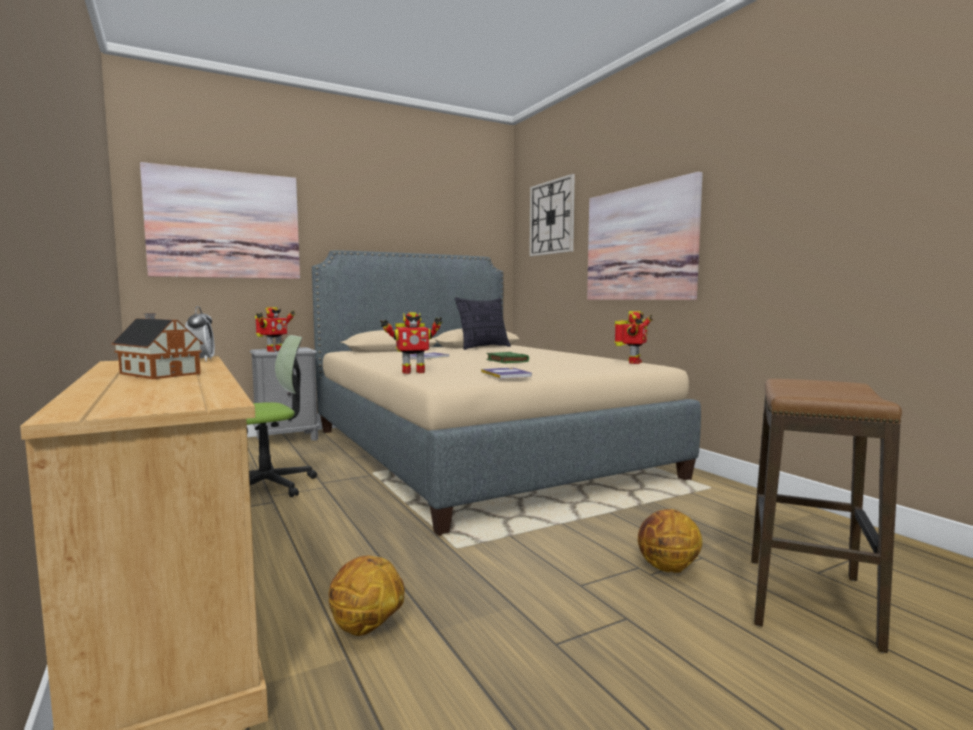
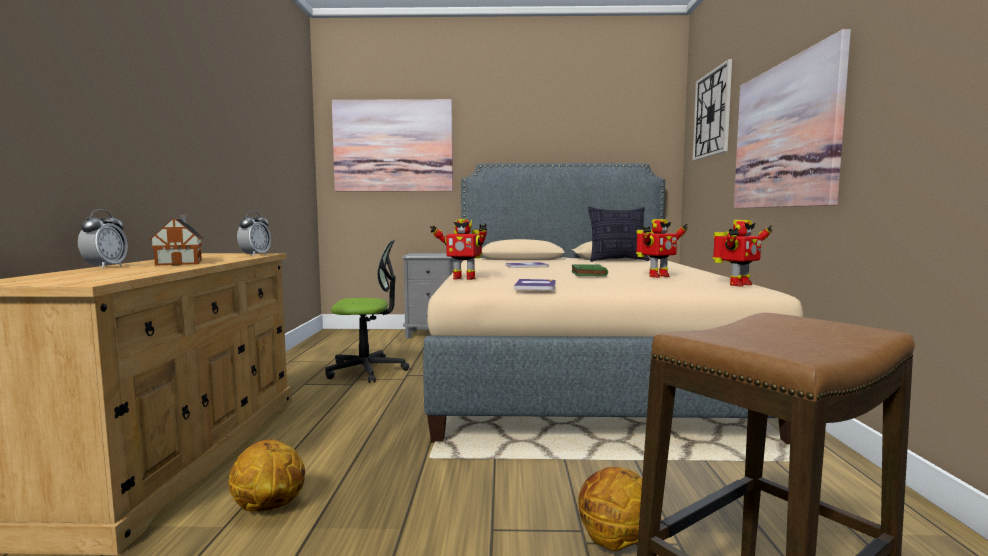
camera: 30 degrees right, 0 degrees up
toy robot [255,307,295,352] -> toy robot moved to [636,219,688,278]
none -> alarm clock [78,209,128,268]

